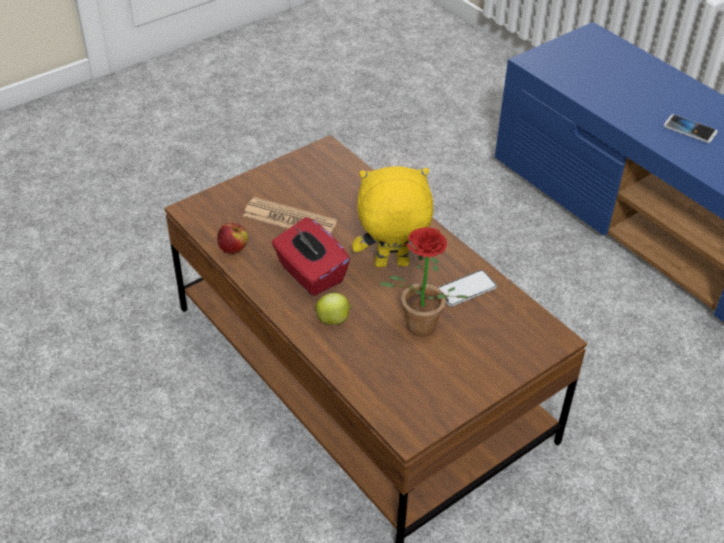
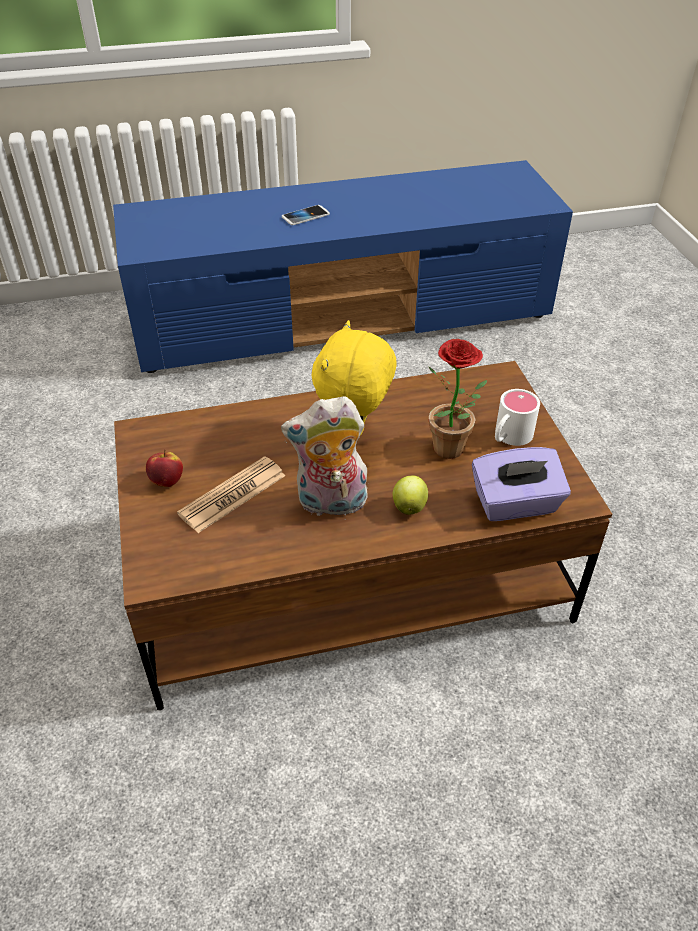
camera: 65 degrees left, 0 degrees up
apple [217,223,248,254] -> apple moved to [146,450,183,487]
red tissue box [272,217,350,296] -> plush toy [281,396,368,516]
phone [437,270,497,307] -> none
none -> purple tissue box [472,447,571,521]
none -> white mug [495,389,540,446]

